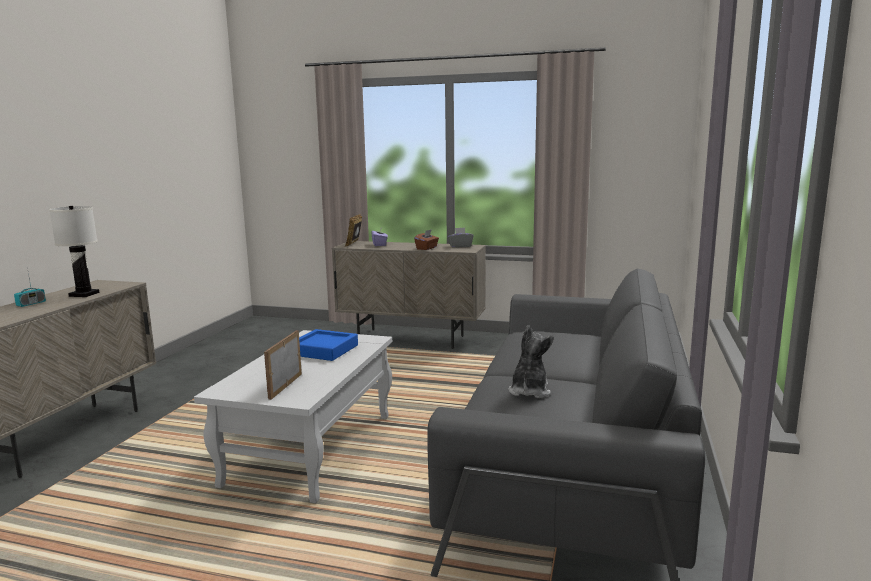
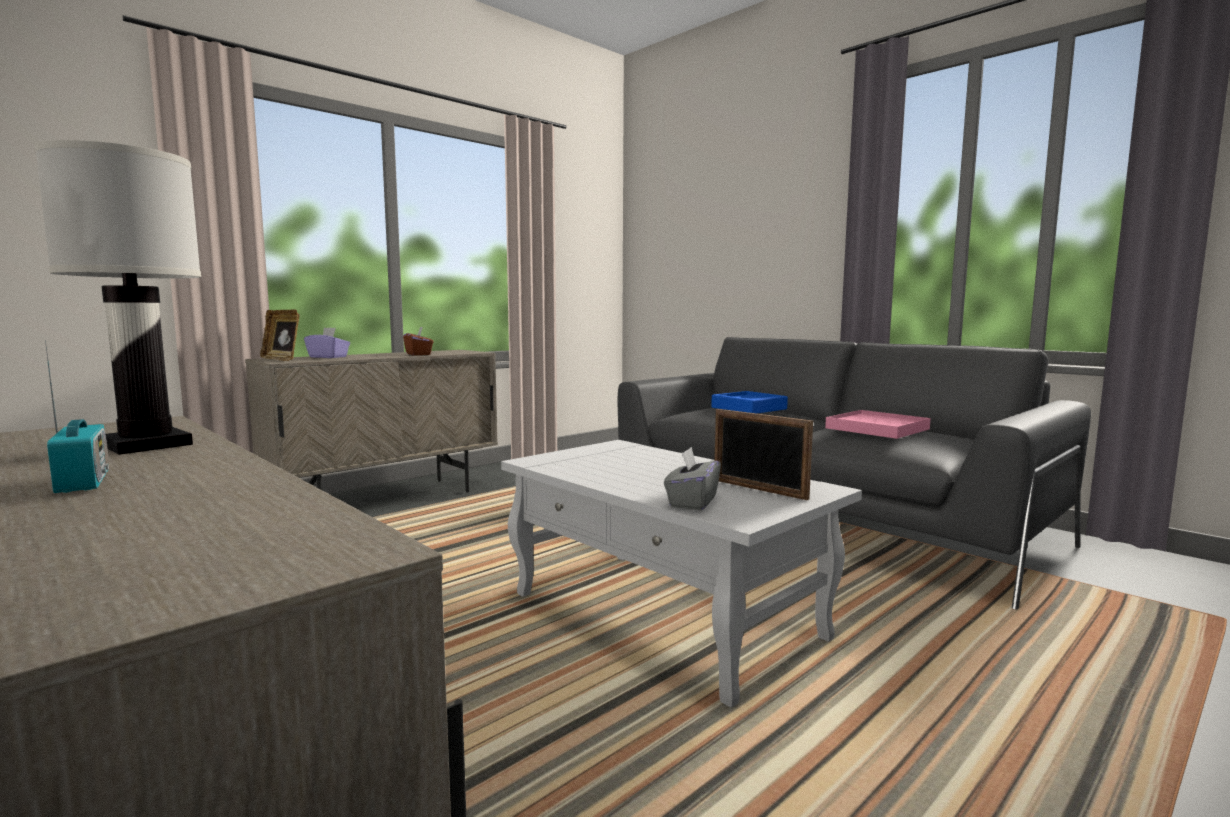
camera: 60 degrees left, 5 degrees down
blue tray [299,329,358,361] -> blue tray moved to [711,391,788,413]
grey tissue box [448,228,474,248] -> grey tissue box moved to [664,447,721,510]
plush toy [509,325,554,398] -> pink tray [825,410,931,439]

